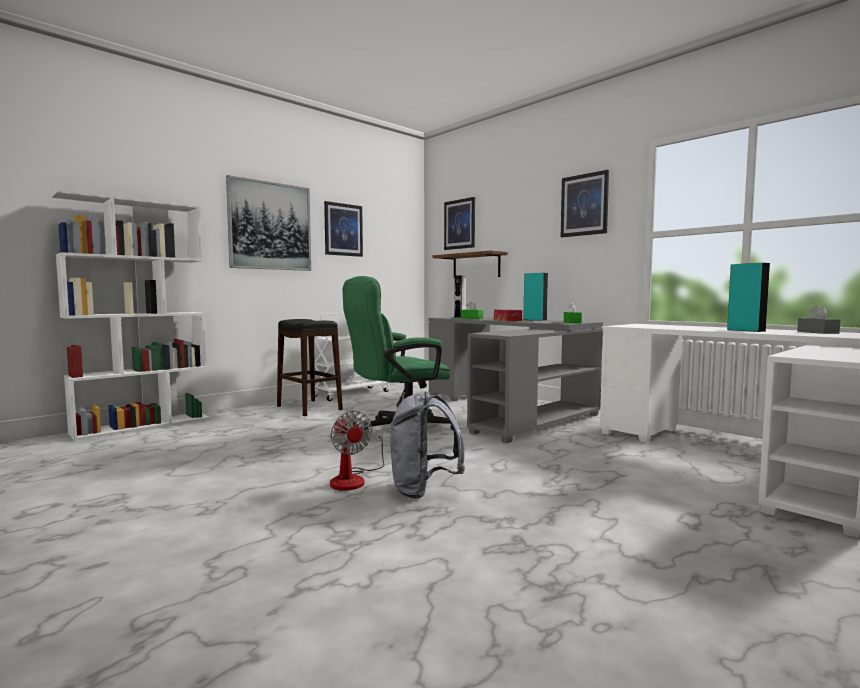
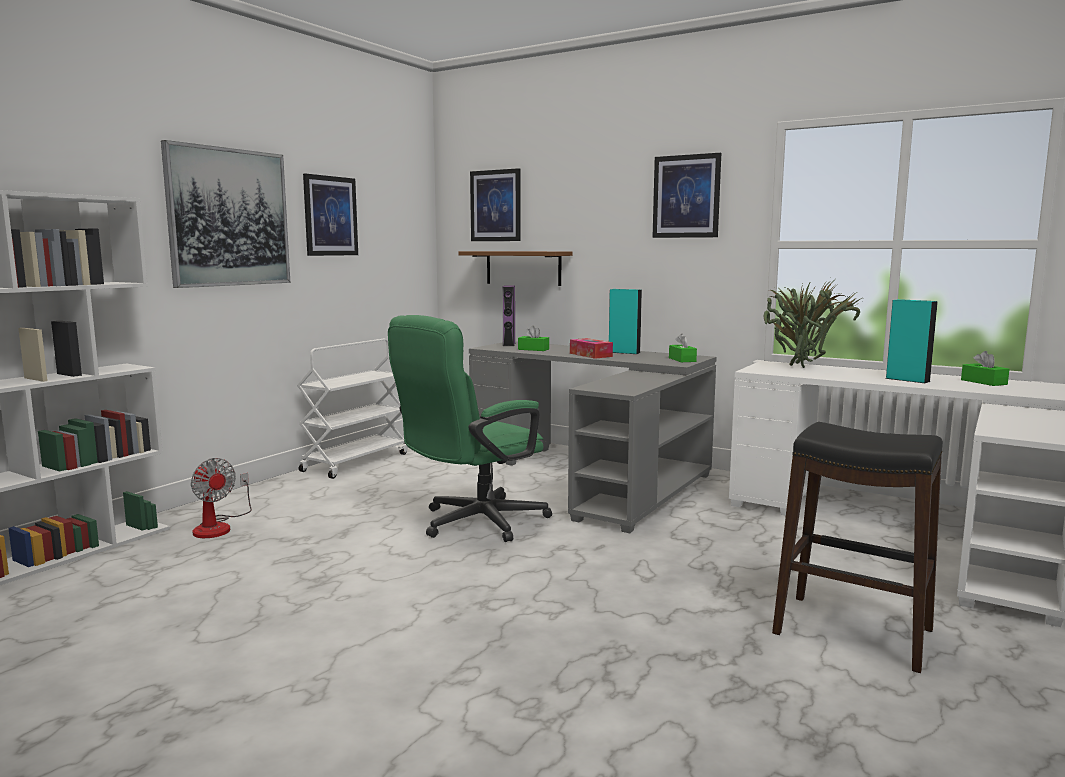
camera: 15 degrees left, 5 degrees up
black stool [277,319,343,416] -> black stool moved to [772,422,943,673]
fan [330,411,384,491] -> fan moved to [191,458,252,538]
grey backpack [390,392,465,499] -> none
grey speaker [454,276,466,318] -> purple speaker [502,285,515,346]
grey tissue box [797,305,840,334] -> green tissue box [961,351,1009,386]
none -> potted plant [764,279,862,368]

